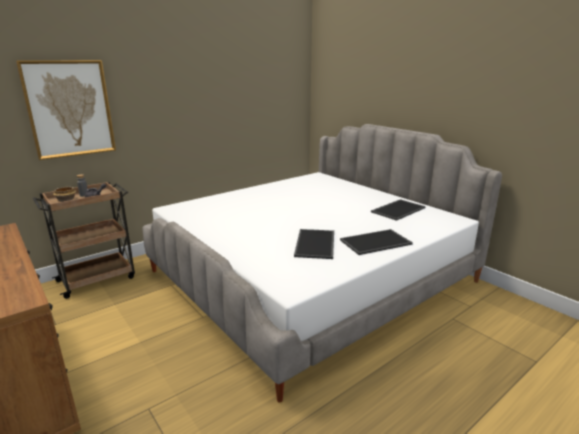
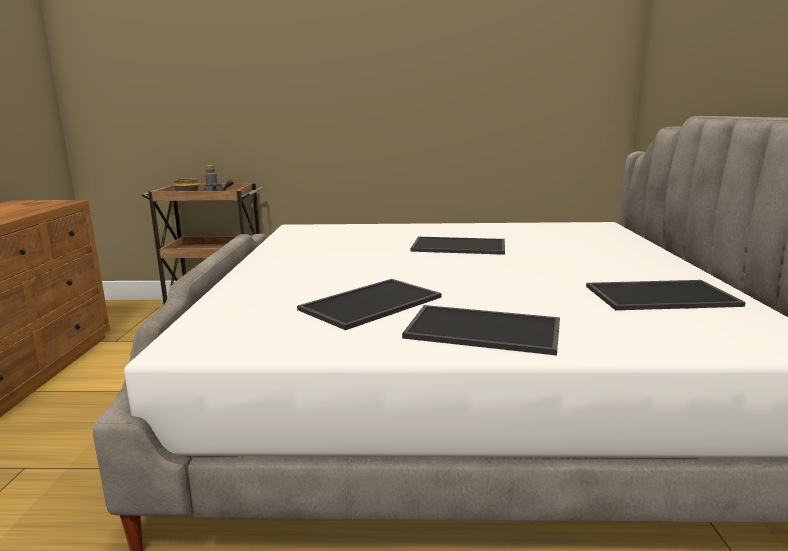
camera: 40 degrees right, 5 degrees down
picture [16,60,116,160] -> none
none -> tray [411,237,505,255]

